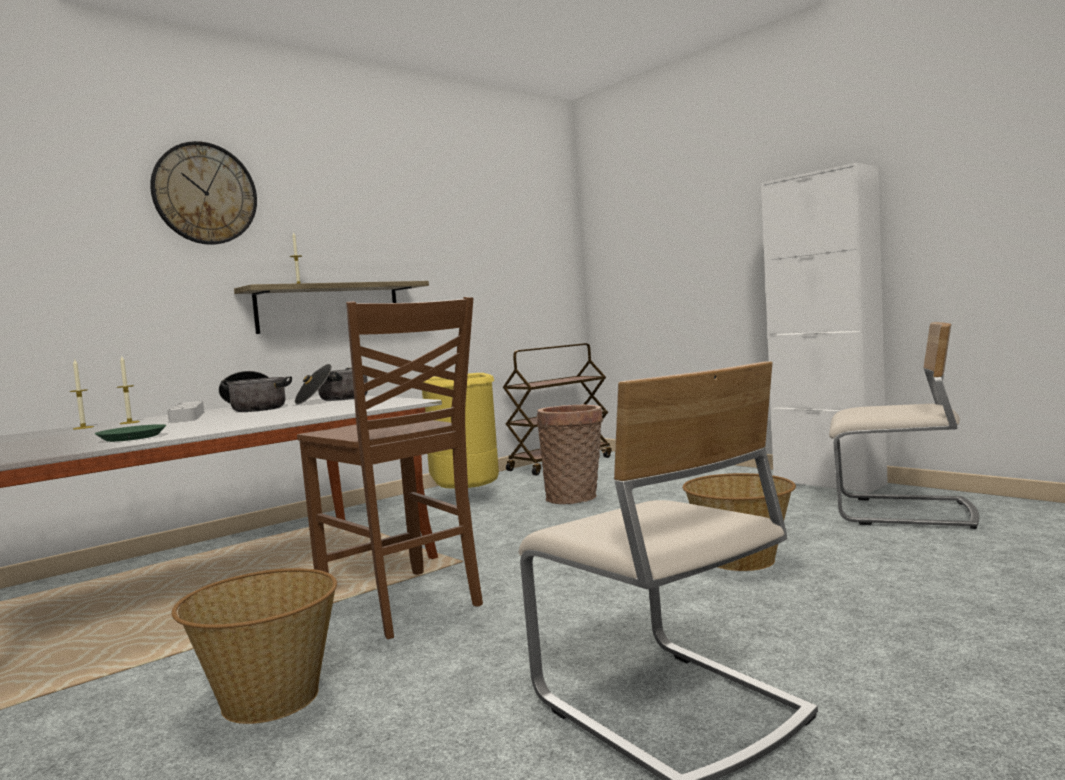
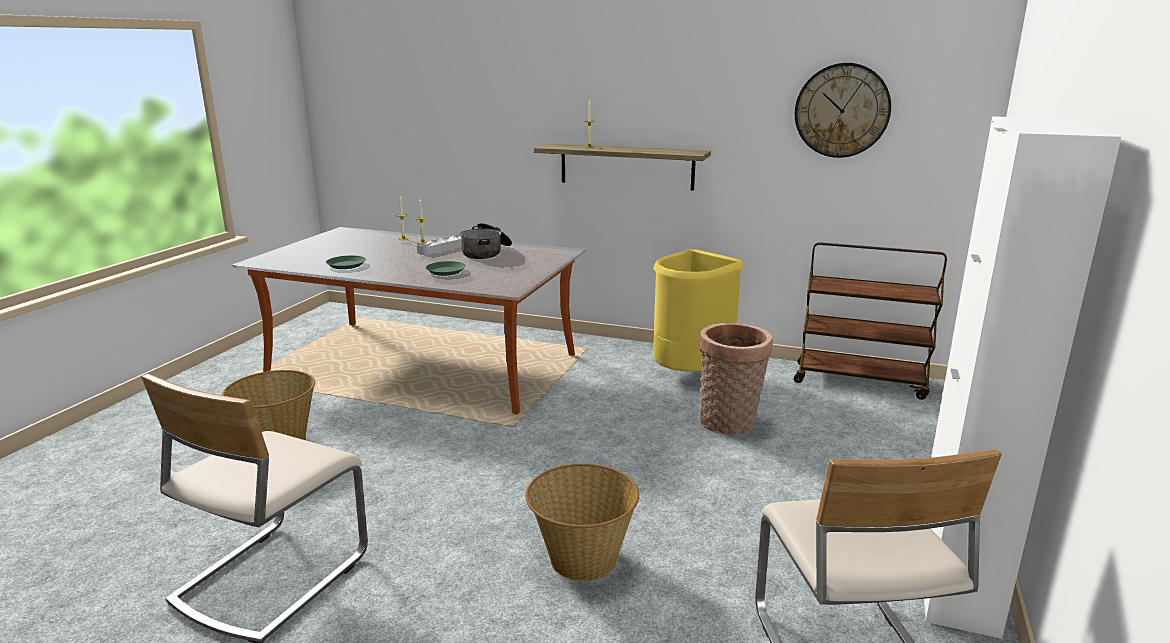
camera: 60 degrees right, 15 degrees up
wall clock [150,141,257,245] -> wall clock moved to [795,63,891,158]
cooking pot [295,364,368,405] -> none
brown chair [297,297,483,639] -> none
none -> green plate [426,261,466,276]

